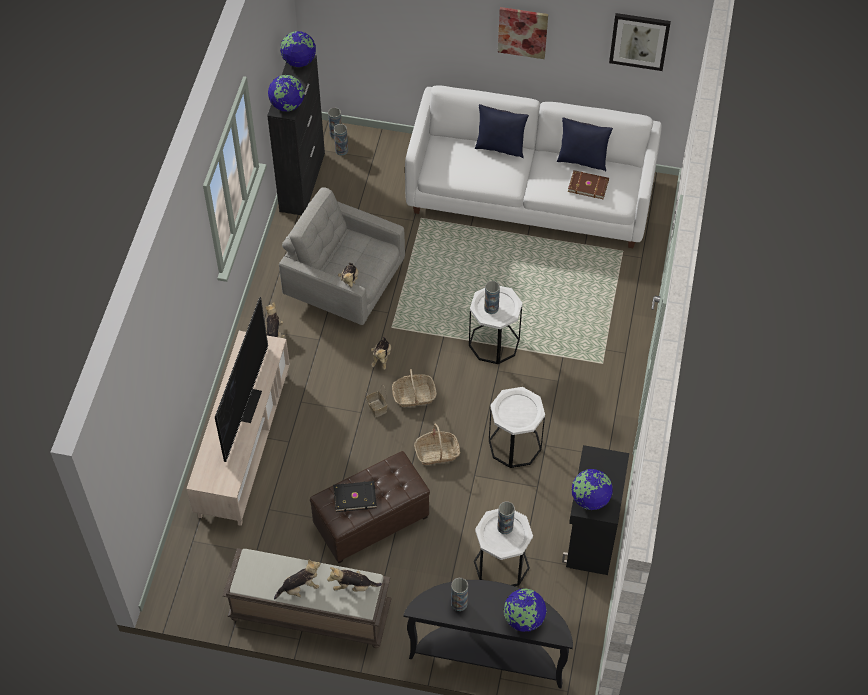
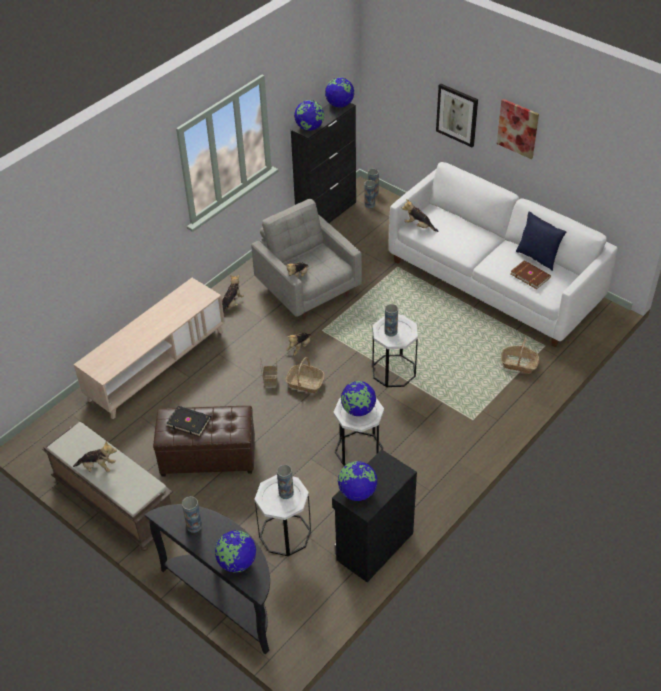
camera: 30 degrees right, 10 degrees down
television [215,297,268,462] -> none
plush toy [327,567,382,592] -> plush toy moved to [402,199,438,232]
basket [414,424,460,465] -> basket moved to [501,337,539,373]
blue pillow [475,104,529,158] -> none
picture [609,13,671,71] -> picture moved to [436,83,478,147]
none -> globe [341,381,376,416]

